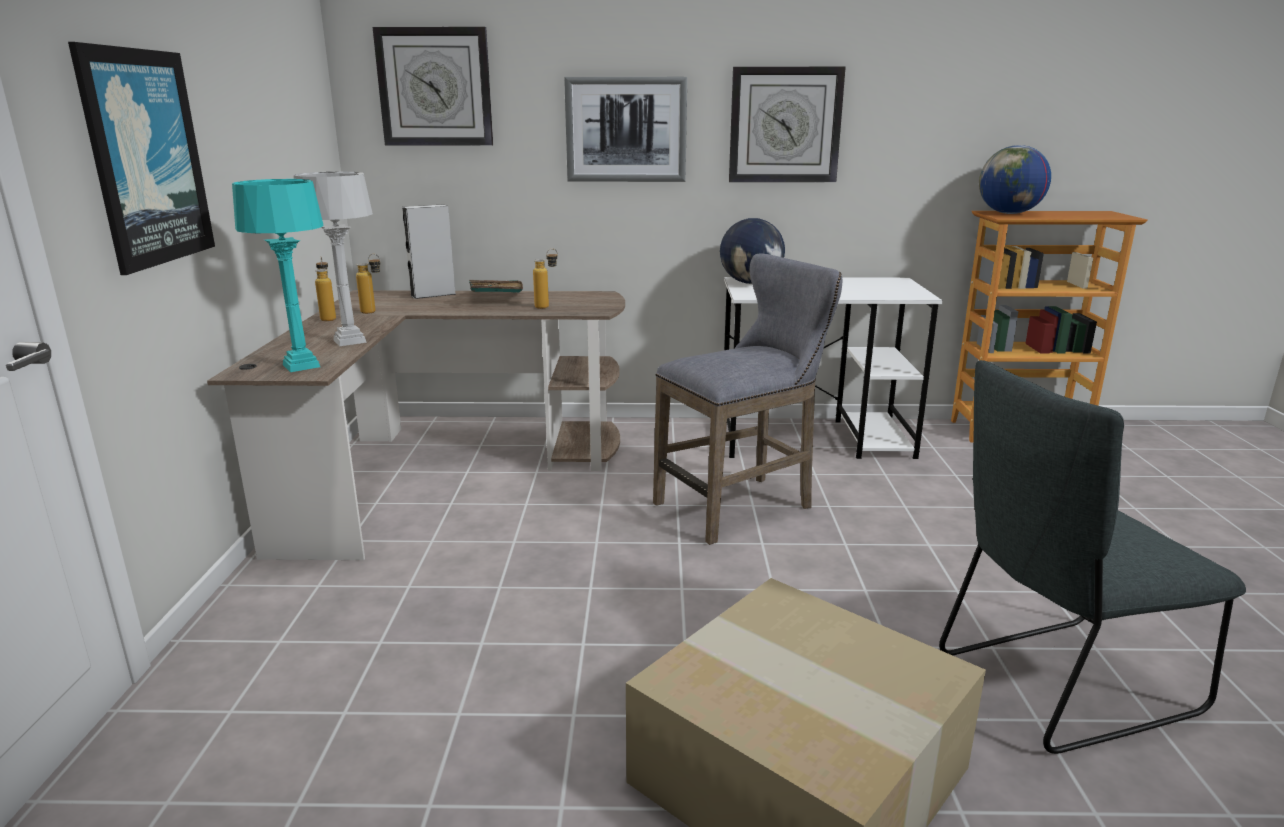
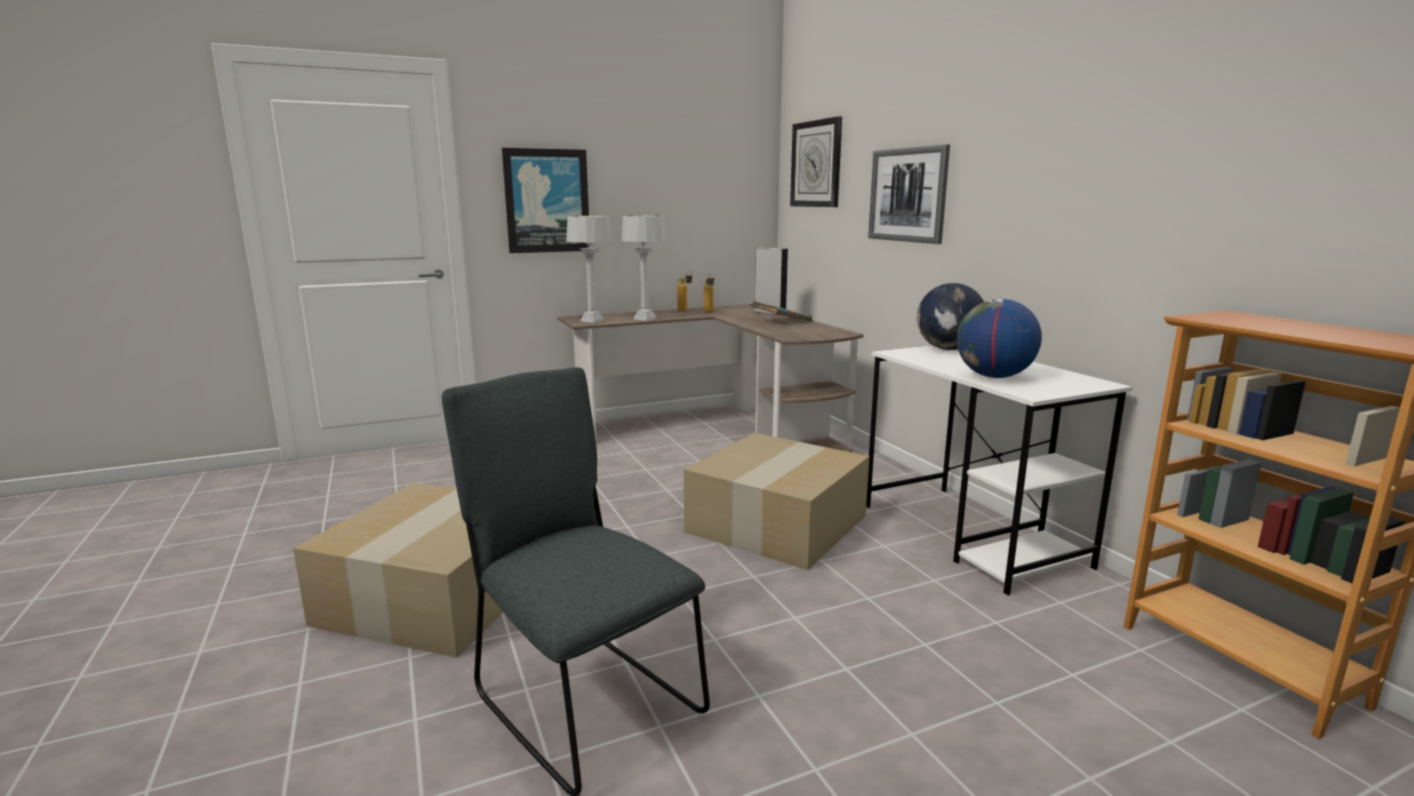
camera: 65 degrees right, 5 degrees down
turquoise table lamp [232,179,324,372] -> grey table lamp [566,216,612,323]
bottle [533,248,558,309] -> none
grey stool [653,253,842,545] -> cardboard box [684,433,869,570]
wall clock [729,67,846,182] -> none
globe [979,145,1051,214] -> globe moved to [957,299,1042,378]

